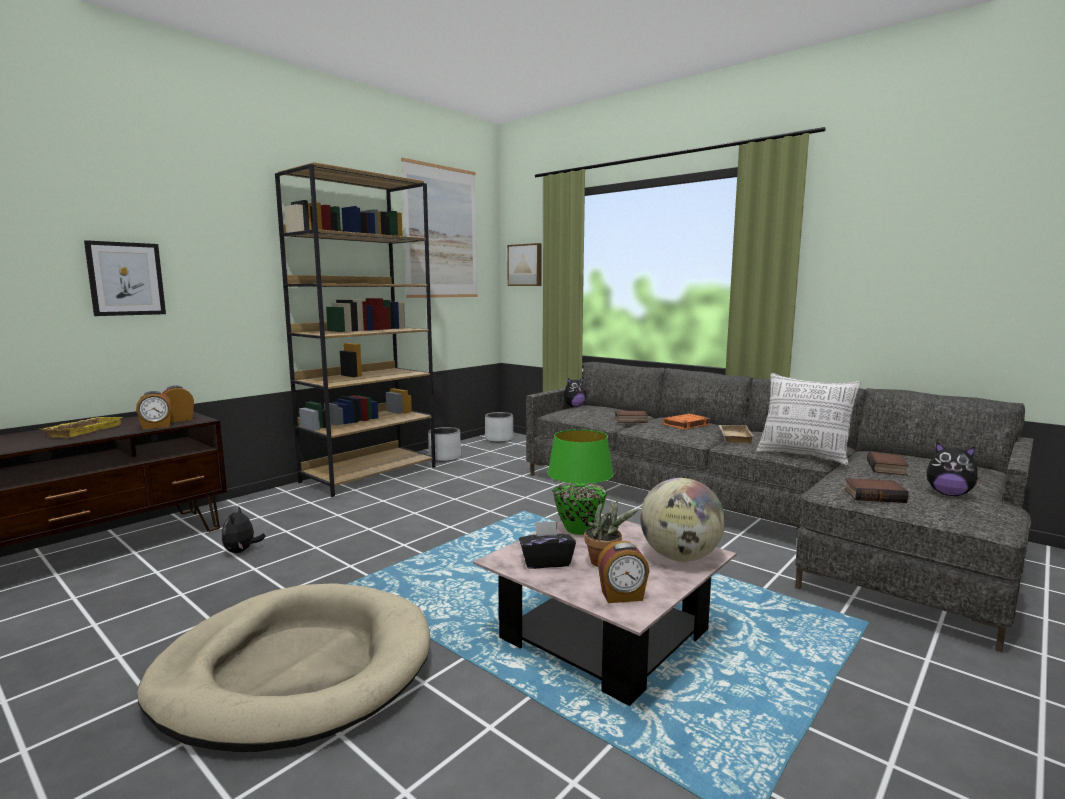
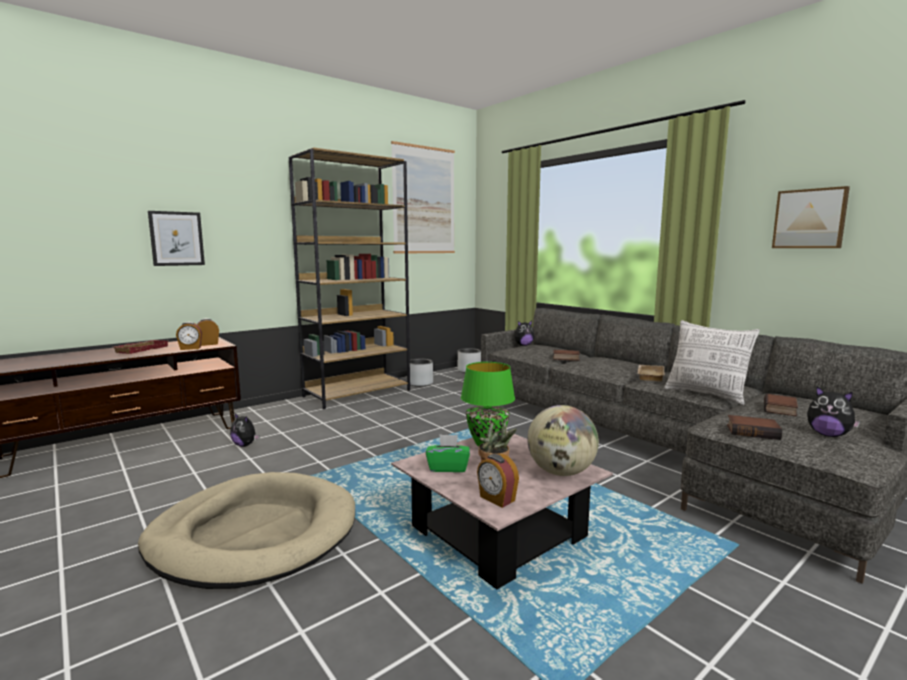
camera: 10 degrees right, 0 degrees up
yellow tray [43,417,123,438] -> red tray [114,340,168,354]
plush toy [221,507,266,553] -> plush toy turned 60 degrees counterclockwise [230,414,260,447]
picture [507,243,541,286] -> picture moved to [772,186,850,248]
black tissue box [519,521,576,569] -> green tissue box [426,434,470,472]
alarm clock [597,541,649,603] -> alarm clock turned 45 degrees clockwise [477,454,519,508]
orange book [663,414,710,430] -> none

